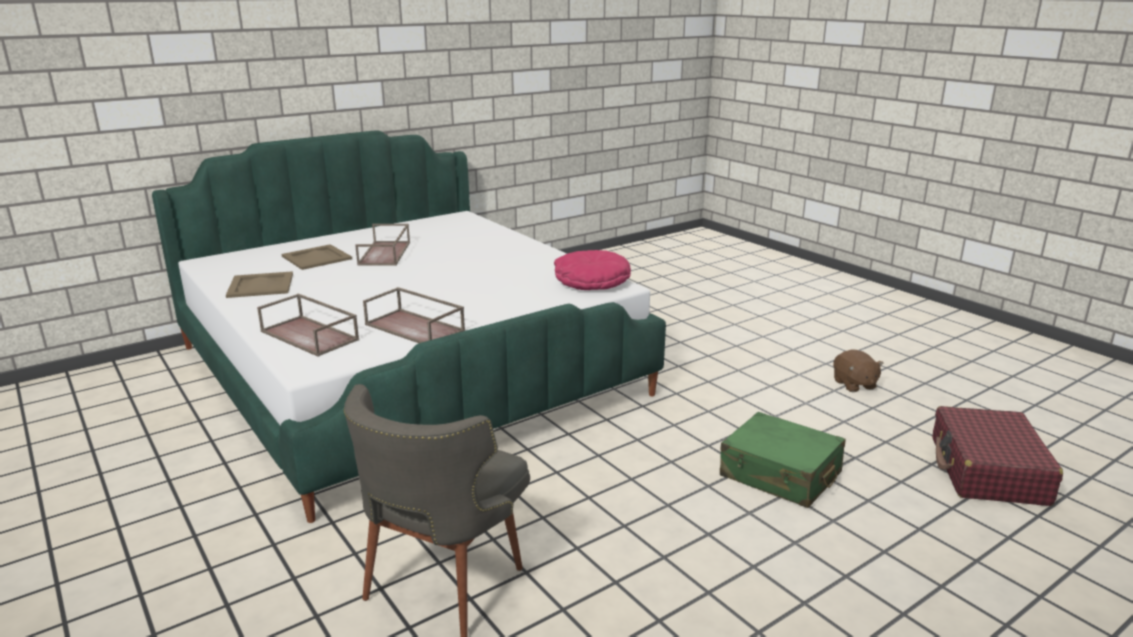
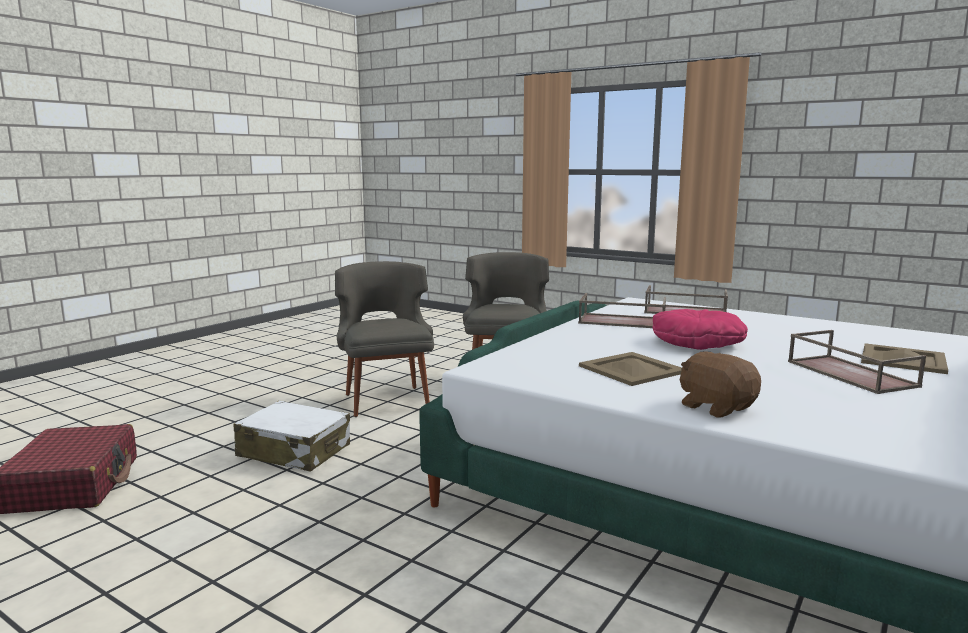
camera: 160 degrees right, 10 degrees down
beige tray [226,271,293,298] -> beige tray moved to [579,352,682,386]
pink pillow [554,250,631,290] -> pink pillow moved to [653,309,748,350]
green suitcase [720,412,845,508] -> white suitcase [234,400,350,472]
brown plush toy [833,350,884,392] -> brown plush toy moved to [680,352,761,418]
none -> grey chair [335,261,434,417]

